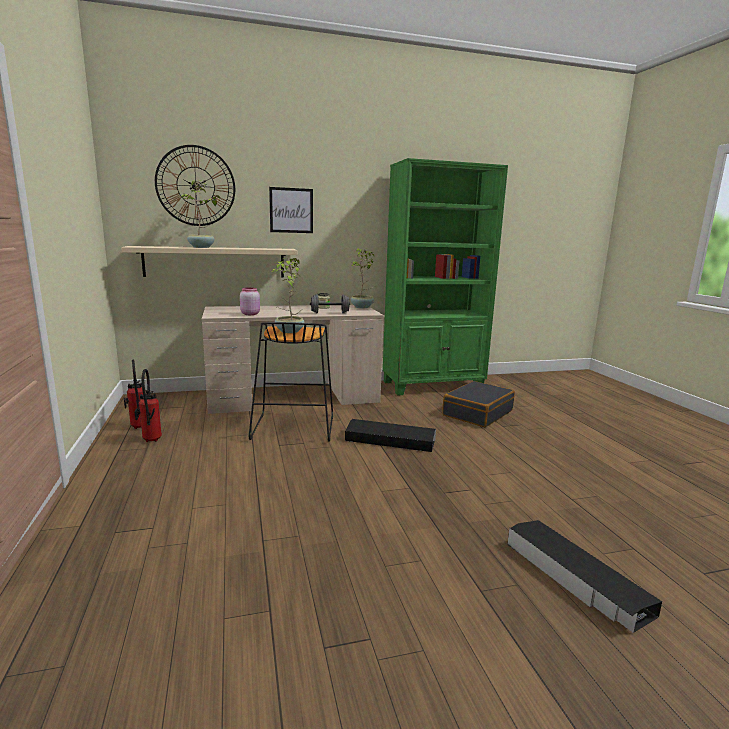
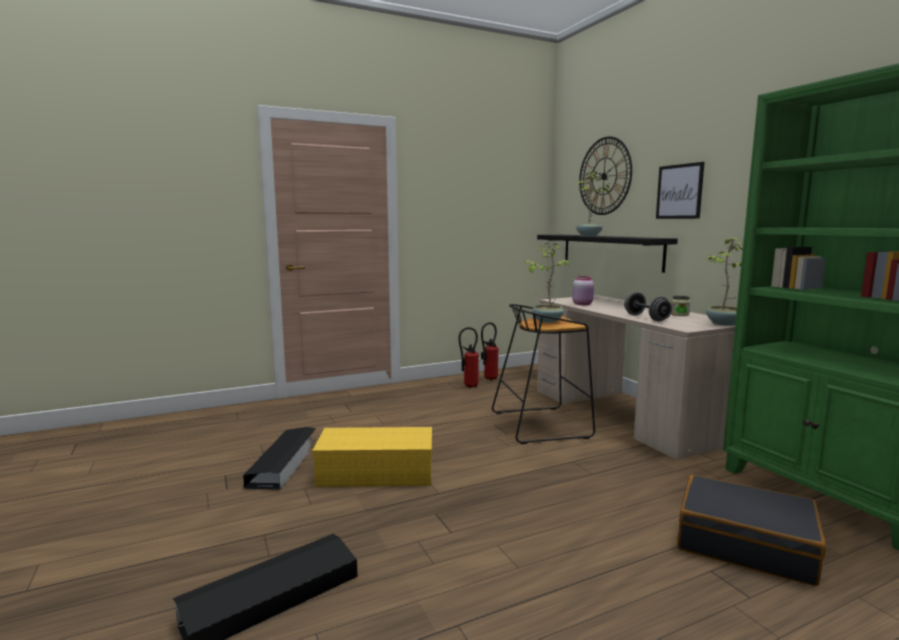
camera: 80 degrees right, 5 degrees down
beige shelf [121,246,298,277] -> black shelf [537,235,678,273]
black storage box [345,419,436,452] -> black storage box moved to [243,427,316,490]
none -> yellow storage box [312,427,432,487]

